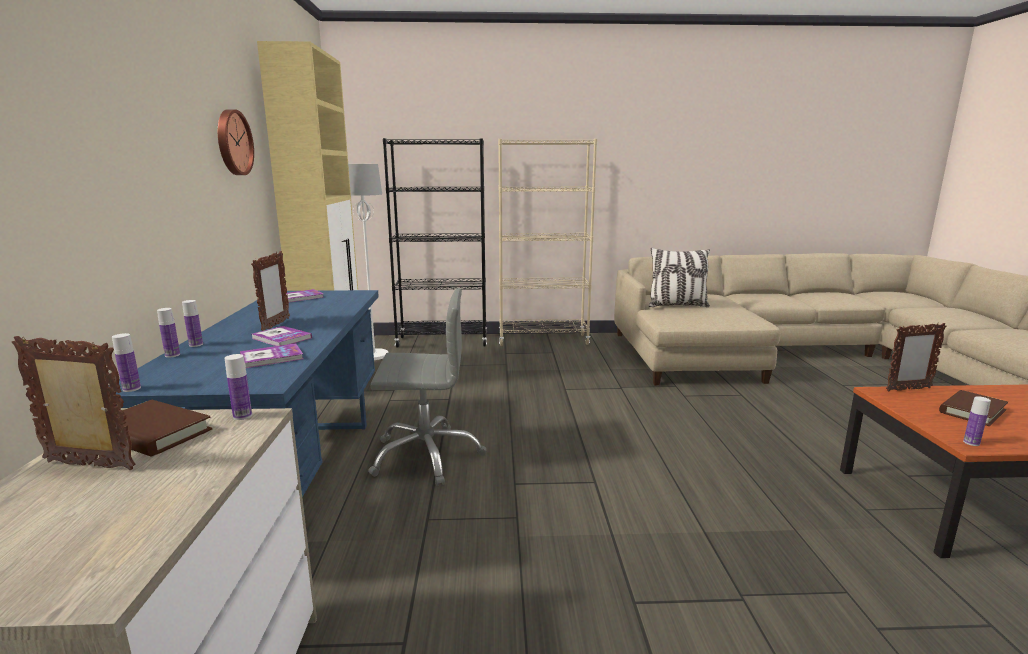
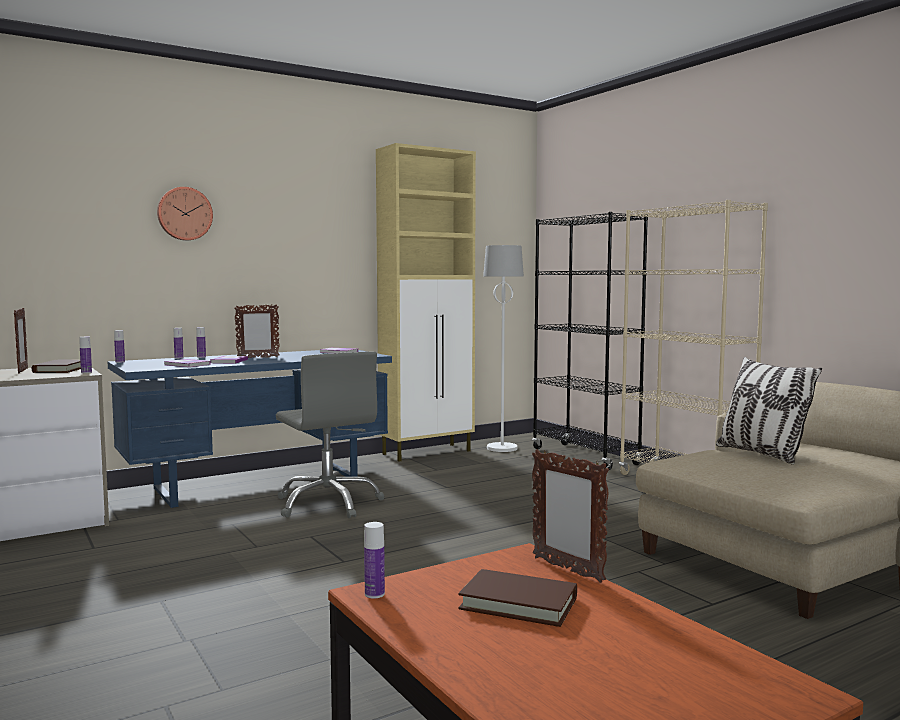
camera: 60 degrees right, 10 degrees down
wall clock [218,109,254,175] -> wall clock moved to [157,187,213,241]

